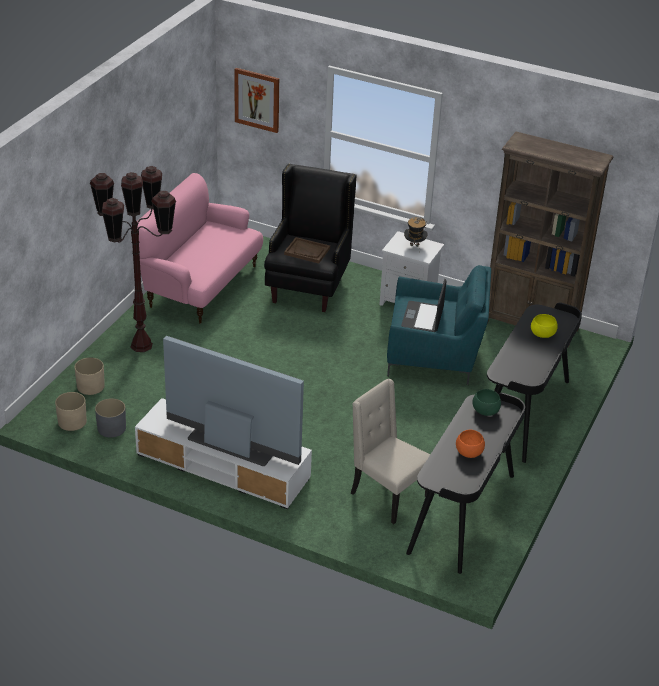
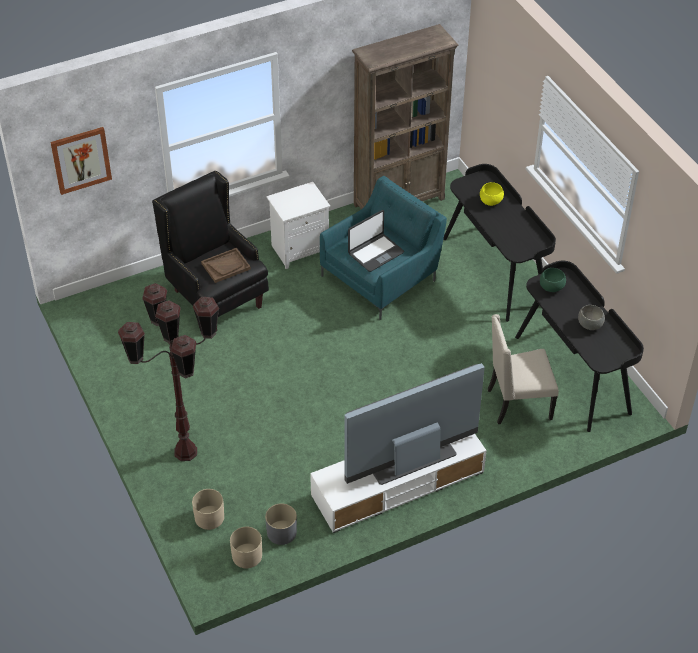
camera: 50 degrees left, 10 degrees up
pink sofa [137,173,263,324] -> none
laptop [401,279,447,332] -> laptop turned 90 degrees counterclockwise [348,210,404,272]
hat [404,217,428,247] -> none
orange bowl [456,430,485,458] -> grey bowl [578,305,605,330]

